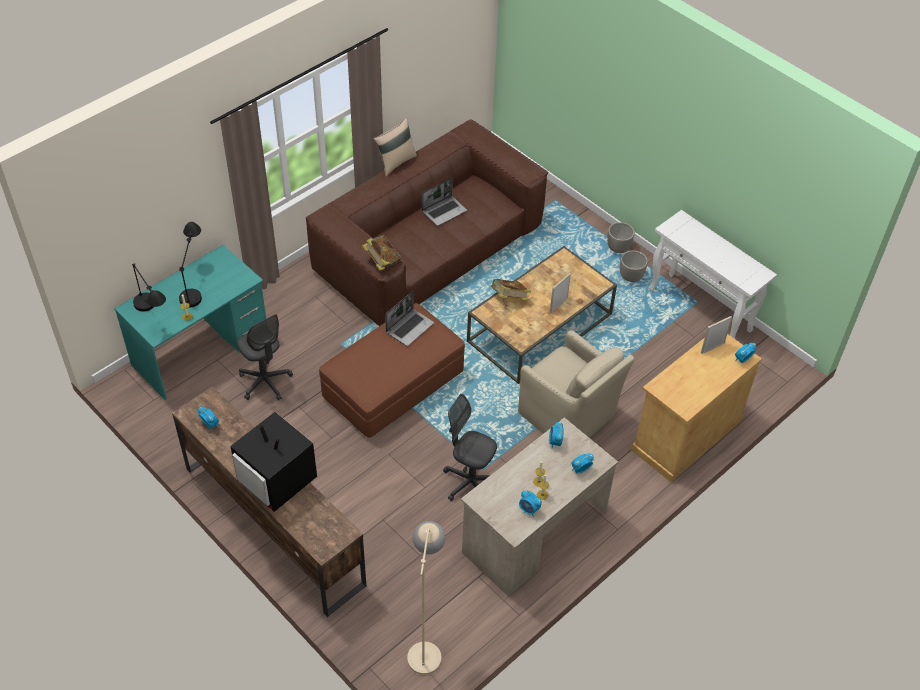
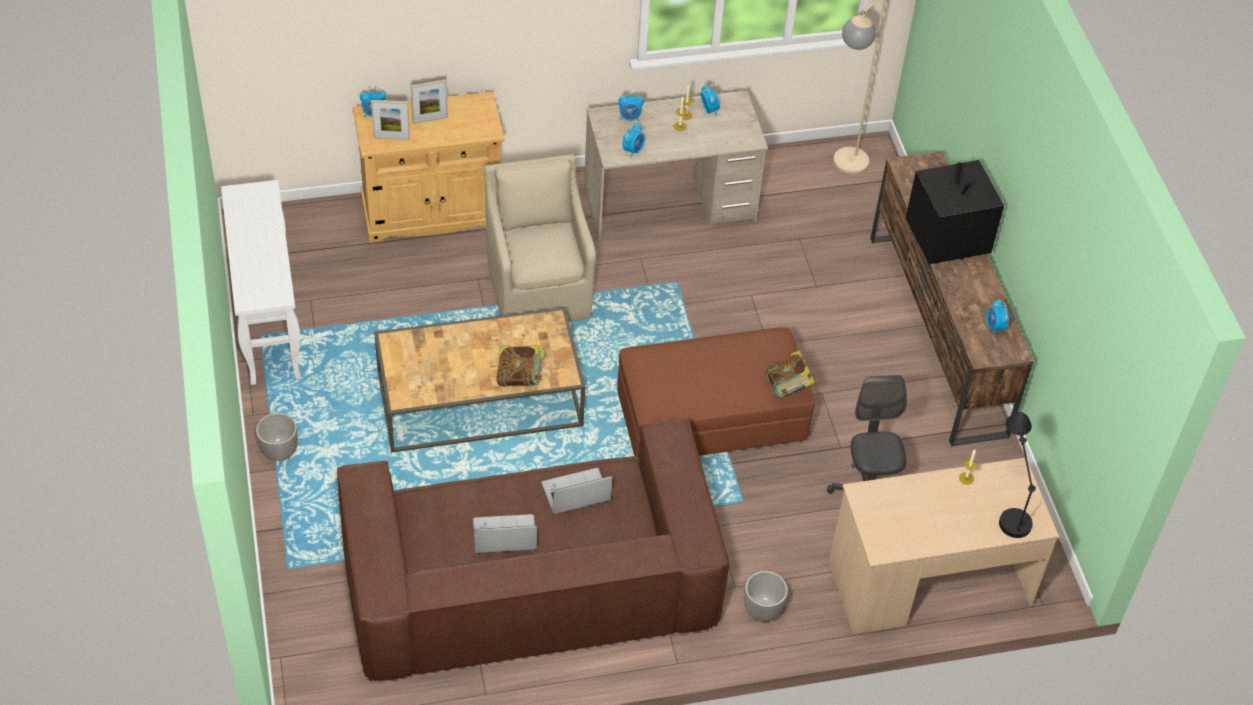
camera: 150 degrees left, 0 degrees up
turquoise desk [114,245,266,400] -> beige desk [829,458,1059,634]
black table lamp [179,222,202,308] -> none
book [362,235,401,271] -> book moved to [766,350,815,397]
beige pillow [374,118,417,177] -> none
laptop [385,291,434,346] -> laptop moved to [542,468,613,515]
grey office chair [443,394,497,501] -> none
picture frame [550,273,571,313] -> picture frame moved to [411,79,448,124]
planter [620,250,648,282] -> planter moved to [744,571,788,621]

